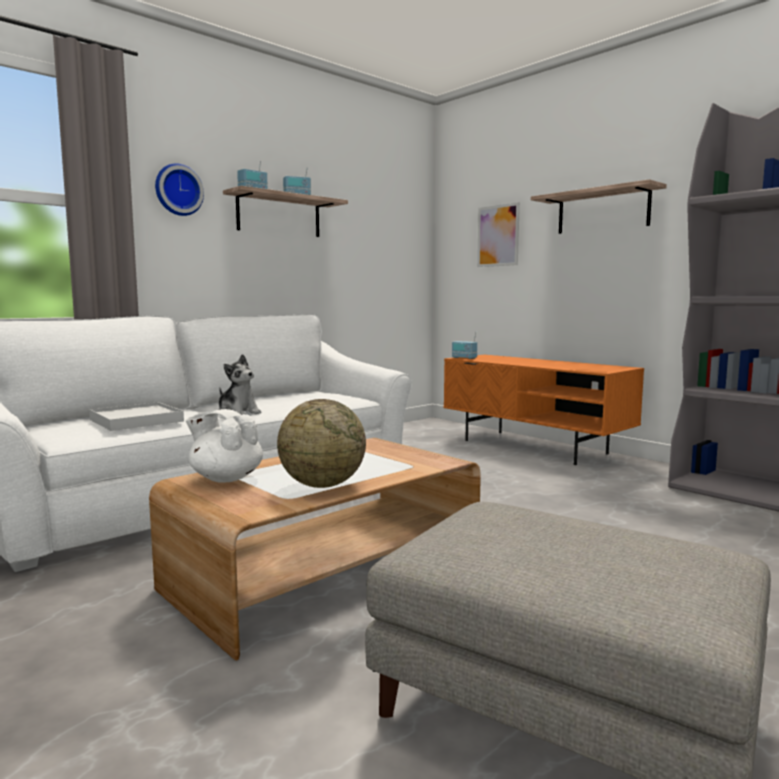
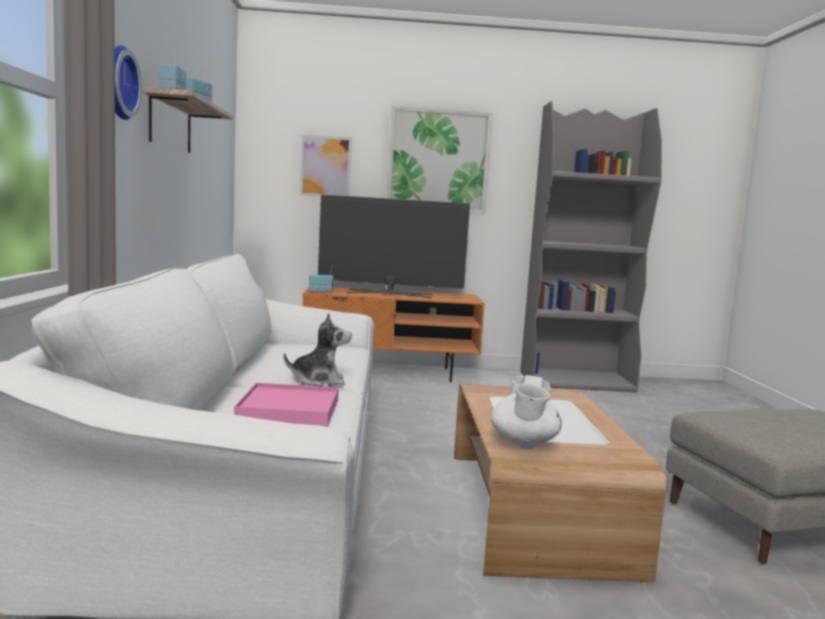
camera: 50 degrees left, 0 degrees up
white tray [89,402,184,431] -> pink tray [234,383,339,426]
white teapot [185,409,263,483] -> white teapot turned 60 degrees counterclockwise [491,375,562,447]
globe [277,399,366,488] -> none
shelf [531,179,667,234] -> picture [387,106,492,214]
none -> television [318,194,470,298]

